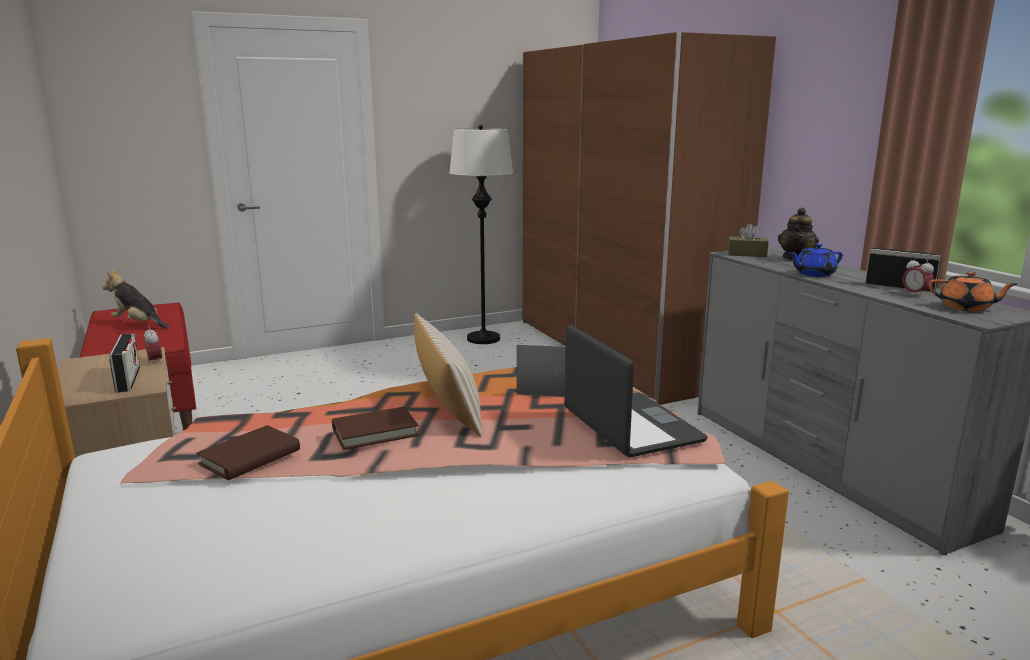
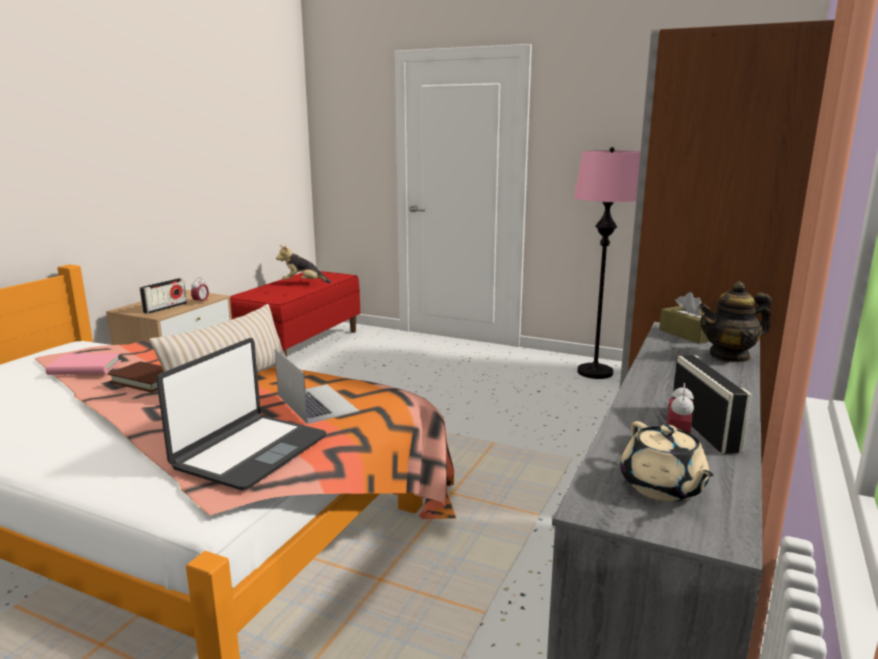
camera: 50 degrees right, 0 degrees up
plush toy [102,269,169,329] -> plush toy turned 75 degrees counterclockwise [276,245,332,283]
brown book [196,425,300,480] -> pink book [45,353,121,375]
white floor lamp [449,125,513,344] -> pink floor lamp [574,147,640,379]
blue teapot [789,244,843,277] -> none
orange teapot [928,271,1017,312] -> beige teapot [620,421,714,501]

